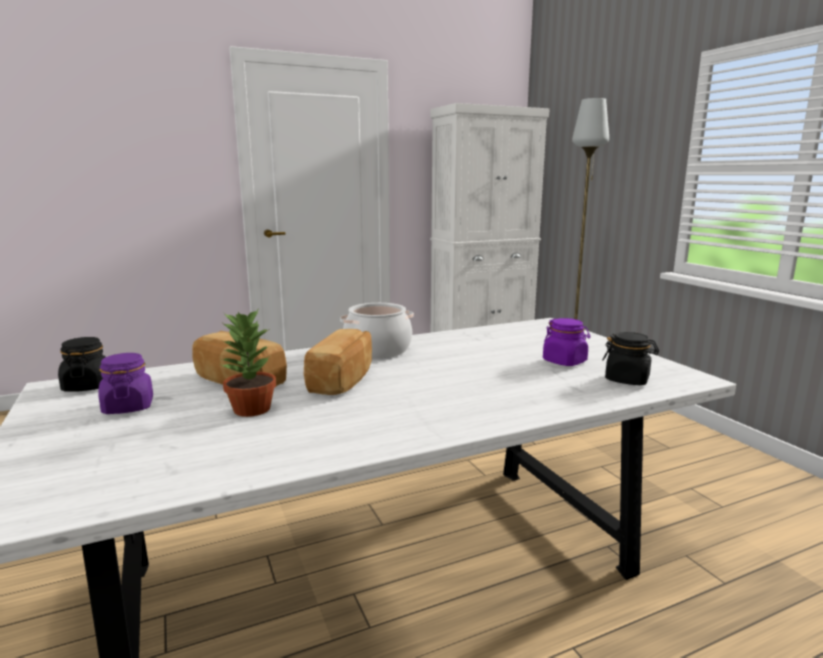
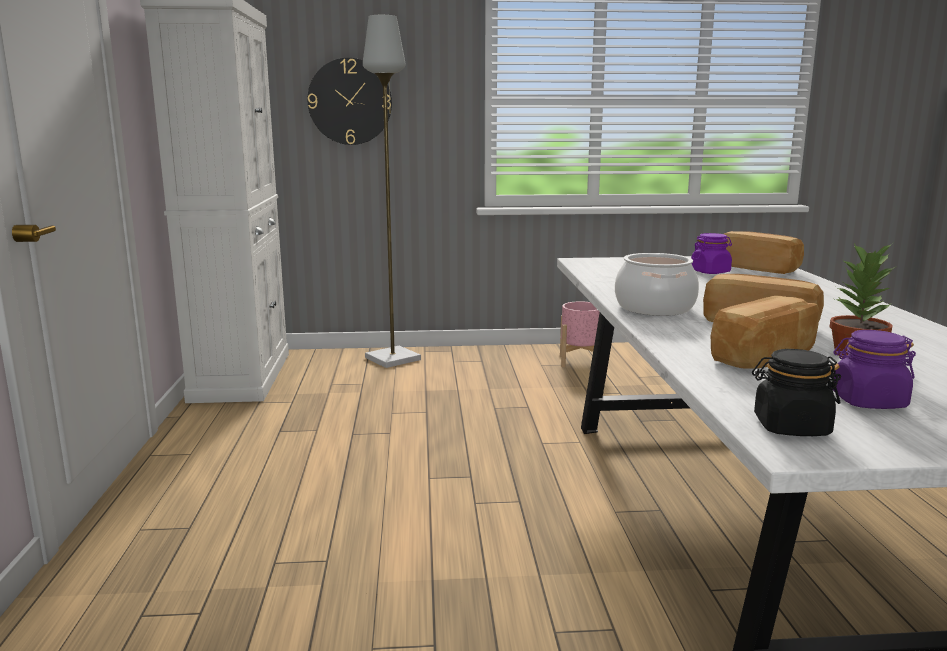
camera: 70 degrees left, 0 degrees up
black jar [602,332,659,385] -> bread [724,231,804,274]
none -> wall clock [307,58,392,145]
none -> pink planter [560,301,600,367]

